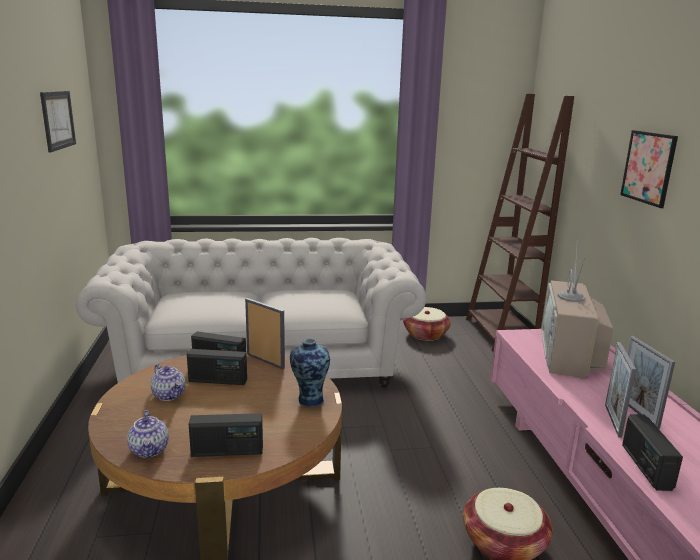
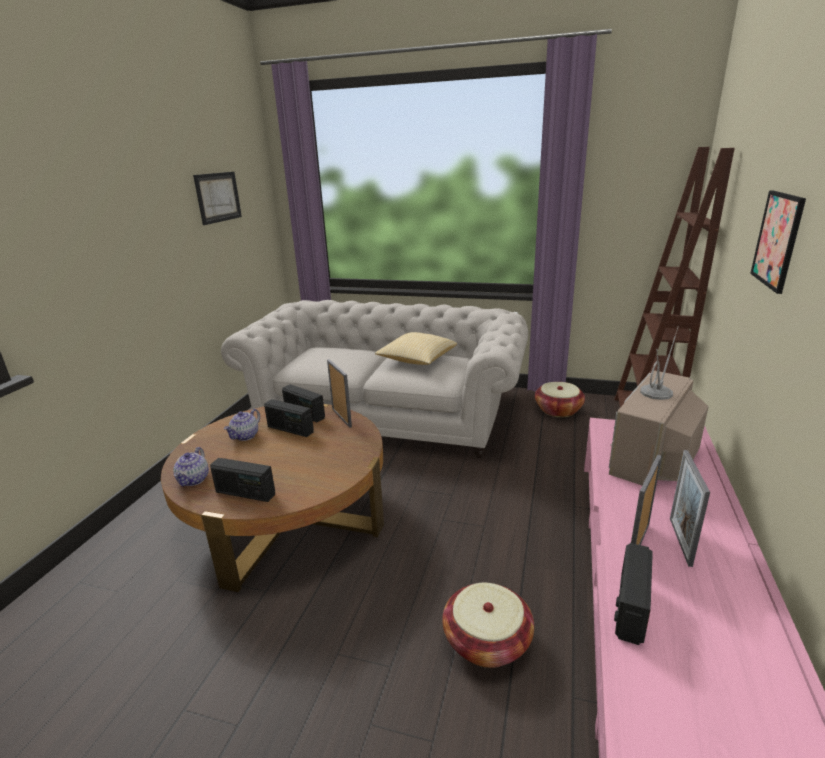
camera: 25 degrees right, 5 degrees up
teapot [151,364,186,401] -> teapot turned 45 degrees clockwise [224,409,260,441]
vase [290,338,330,407] -> none
none -> pillow [375,332,457,365]

